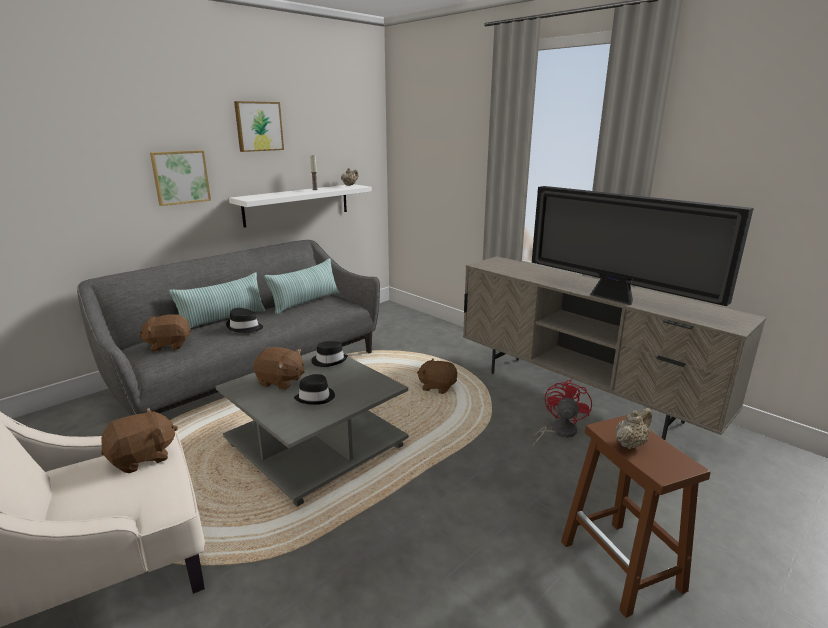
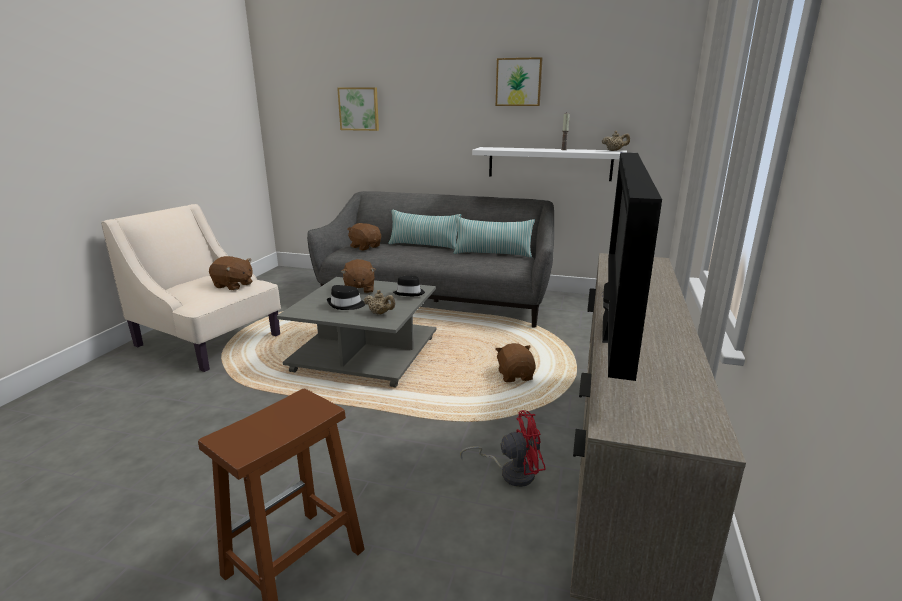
camera: 60 degrees right, 0 degrees up
picture [150,150,211,206] -> picture moved to [337,87,379,131]
black hat [226,308,263,333] -> none
beige teapot [616,408,652,449] -> beige teapot moved to [364,290,395,315]

